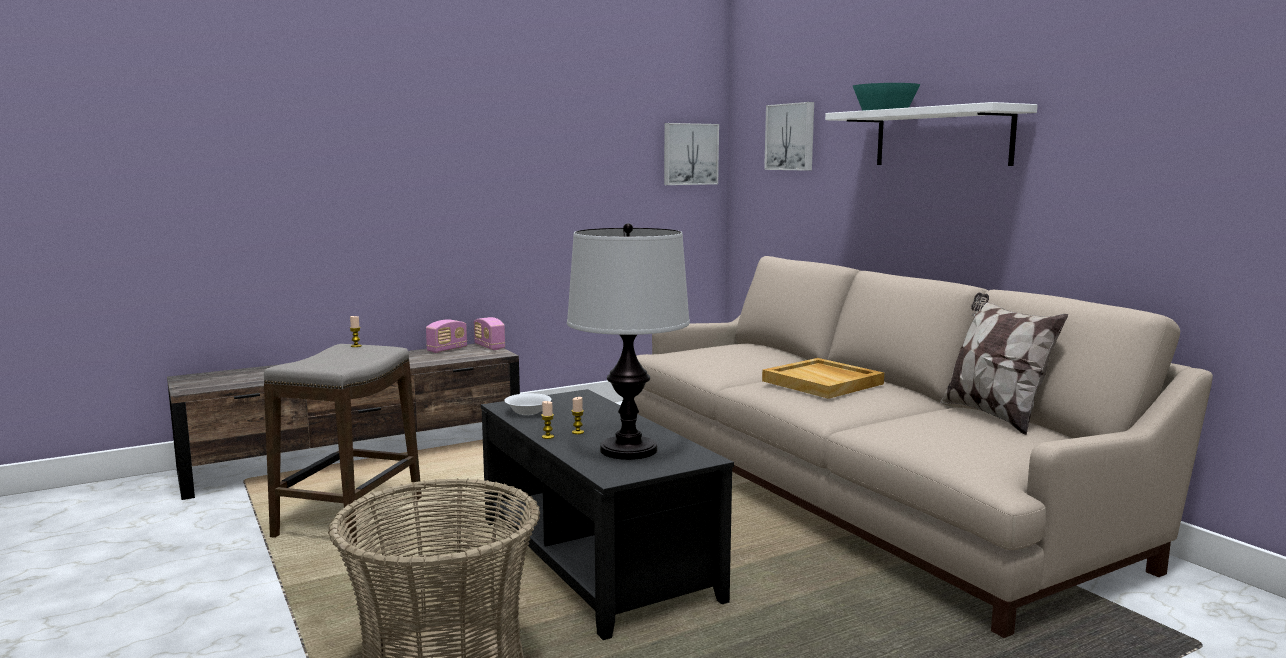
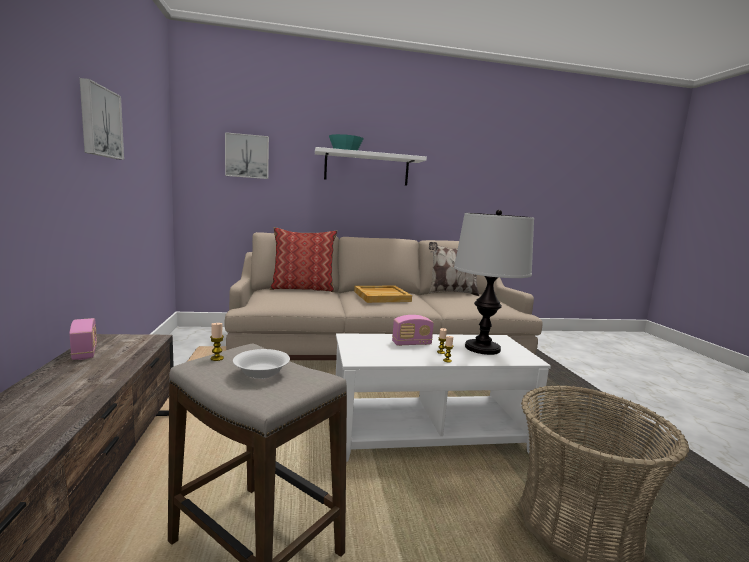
camera: 70 degrees left, 0 degrees up
radio [474,317,505,350] -> radio moved to [392,315,434,346]
black coffee table [481,389,734,640] -> white coffee table [336,333,551,462]
white bowl [504,393,552,415] -> white bowl moved to [233,349,290,379]
picture [664,123,719,185] -> picture moved to [80,78,124,160]
none -> pillow [269,227,338,292]

